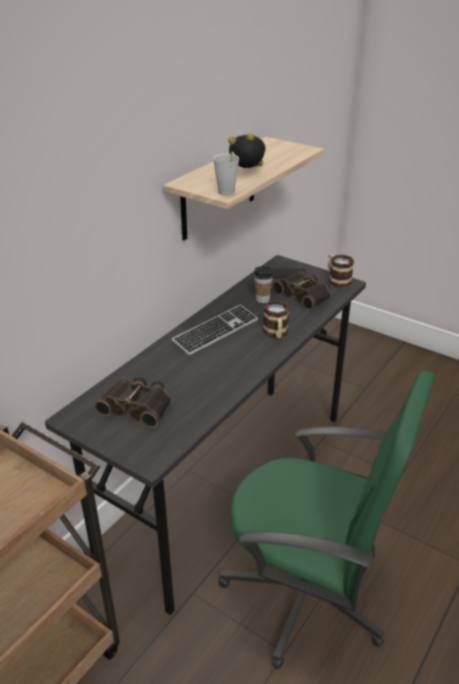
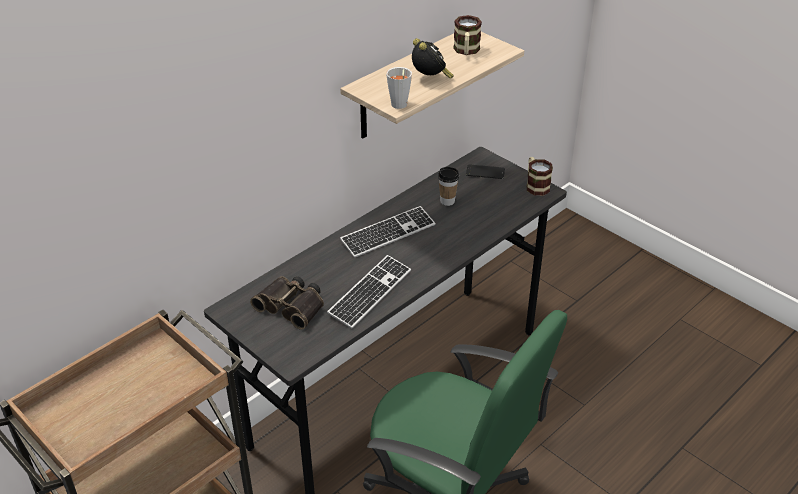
camera: 10 degrees right, 5 degrees up
alarm clock [228,133,265,168] -> alarm clock turned 45 degrees clockwise [412,38,454,79]
mug [263,300,290,339] -> mug moved to [453,15,482,55]
binoculars [272,271,331,310] -> none
none -> keyboard [327,255,411,329]

